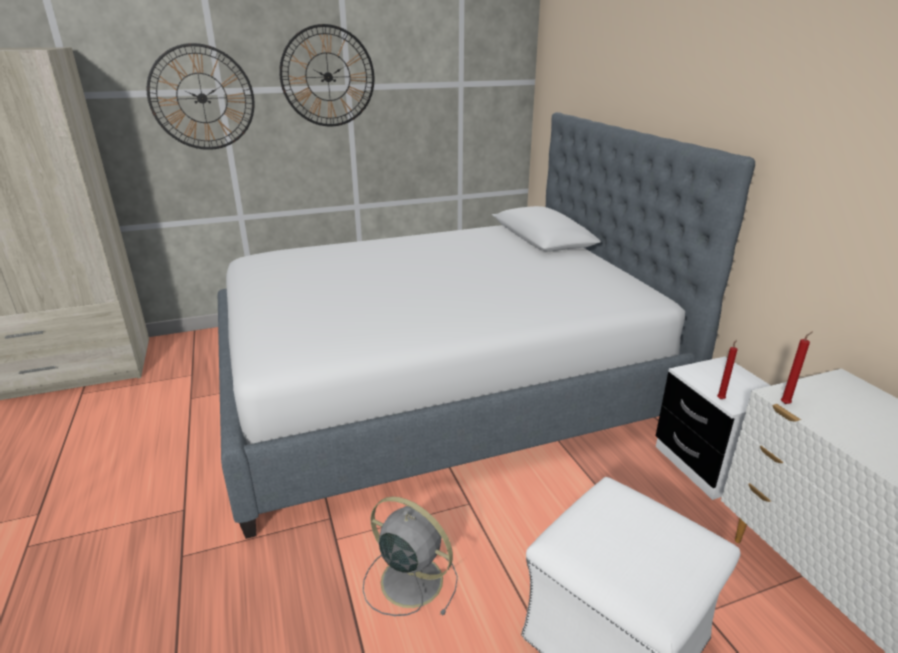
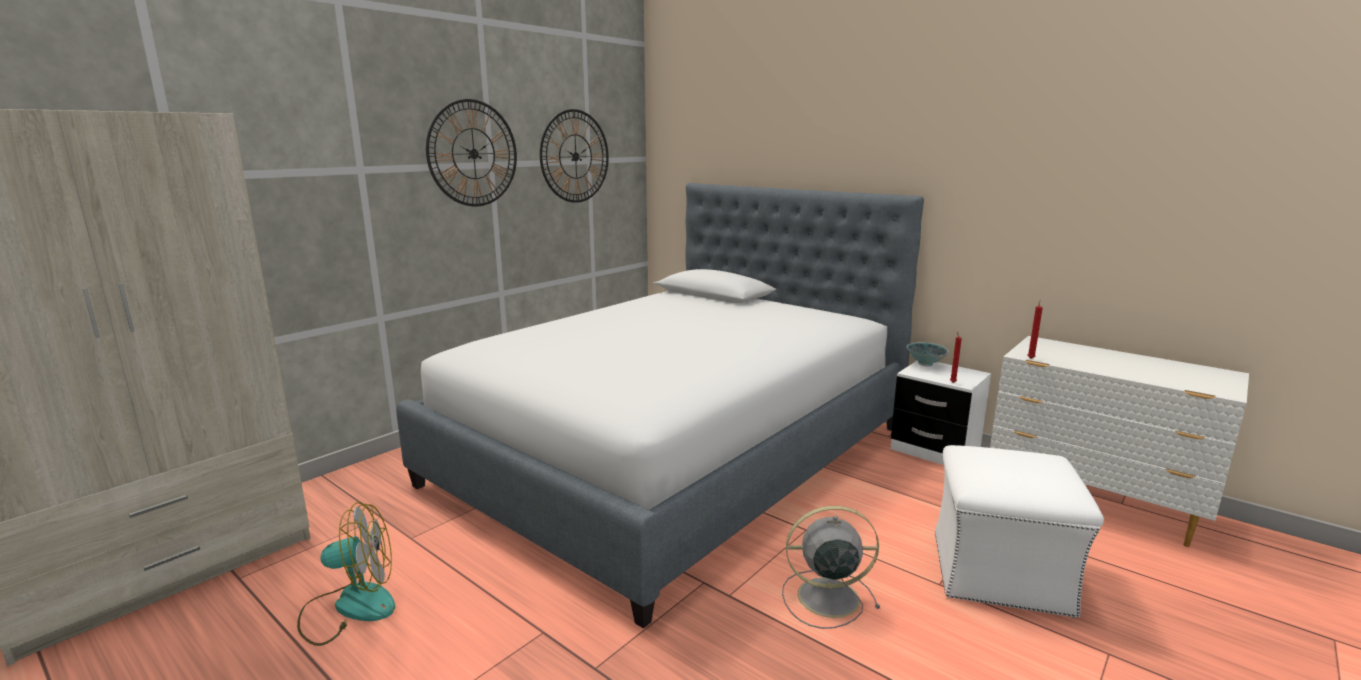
camera: 30 degrees left, 10 degrees down
wall clock [147,43,255,150] -> wall clock moved to [540,109,609,203]
none -> fan [297,502,395,646]
none -> bowl [907,342,949,367]

